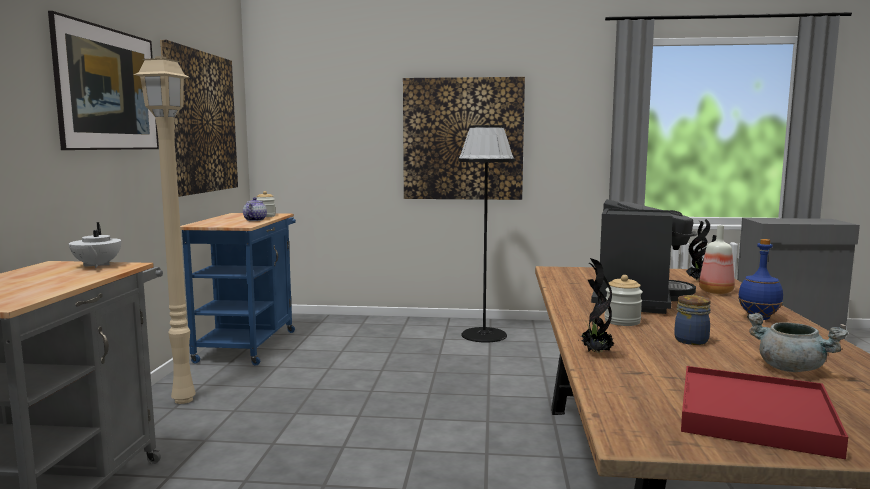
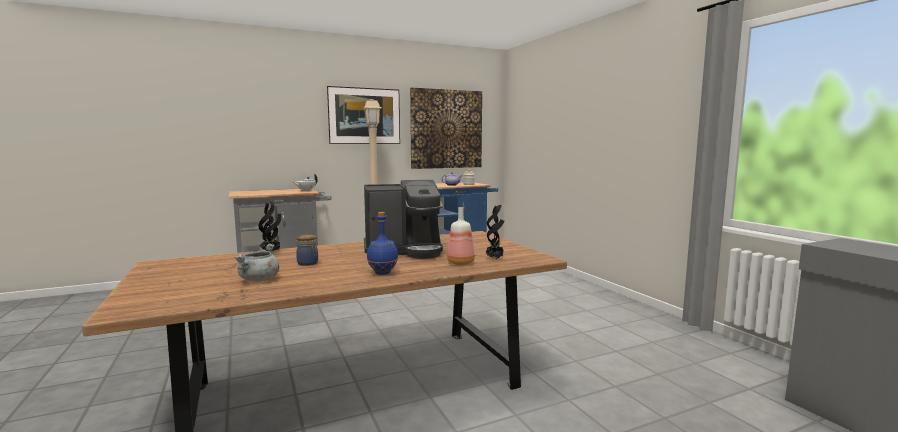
camera: 60 degrees right, 0 degrees up
picture [403,77,525,200] -> none
black floor lamp [459,125,515,343] -> none
jar [604,275,643,326] -> none
red tray [681,366,848,459] -> none

